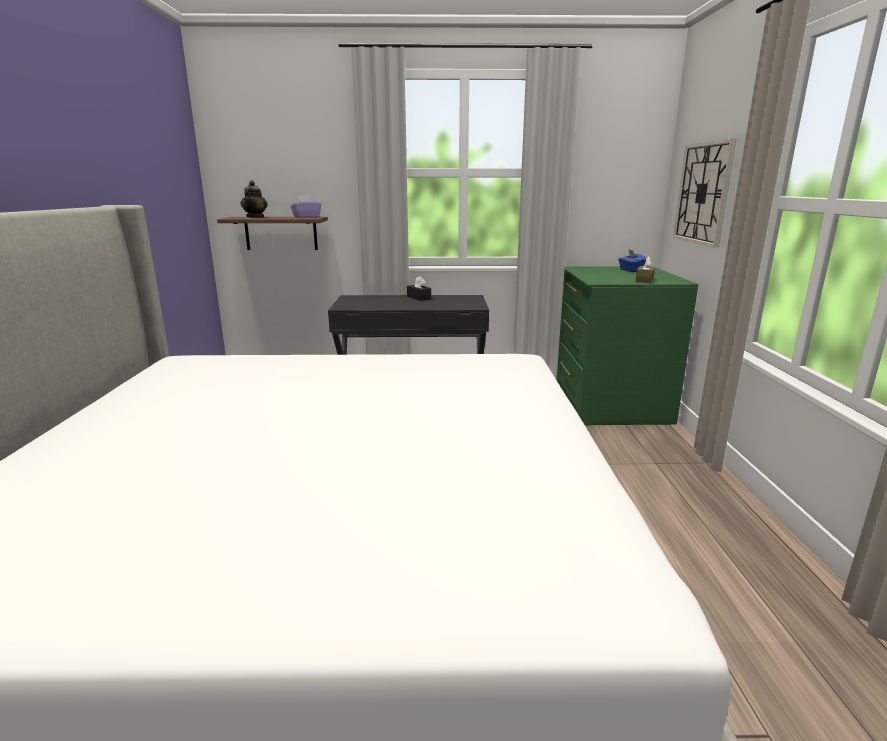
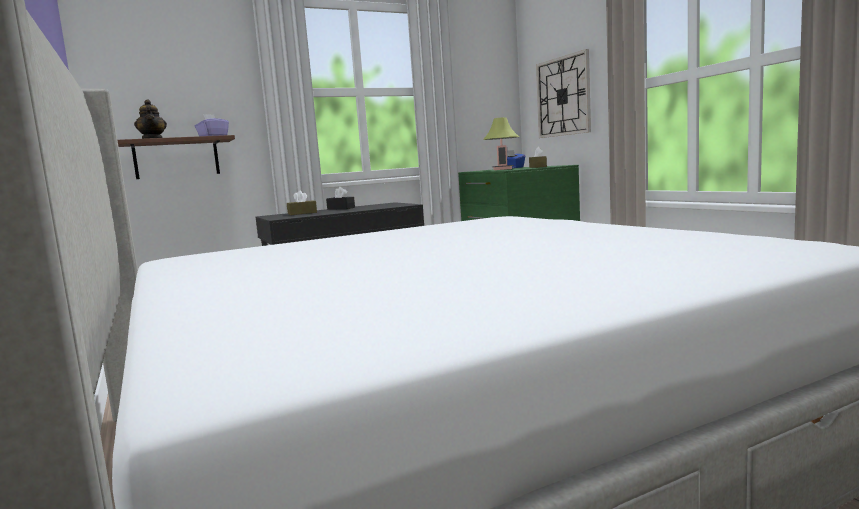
camera: 25 degrees left, 10 degrees down
none -> brown tissue box [287,190,317,215]
none -> table lamp [483,117,519,170]

